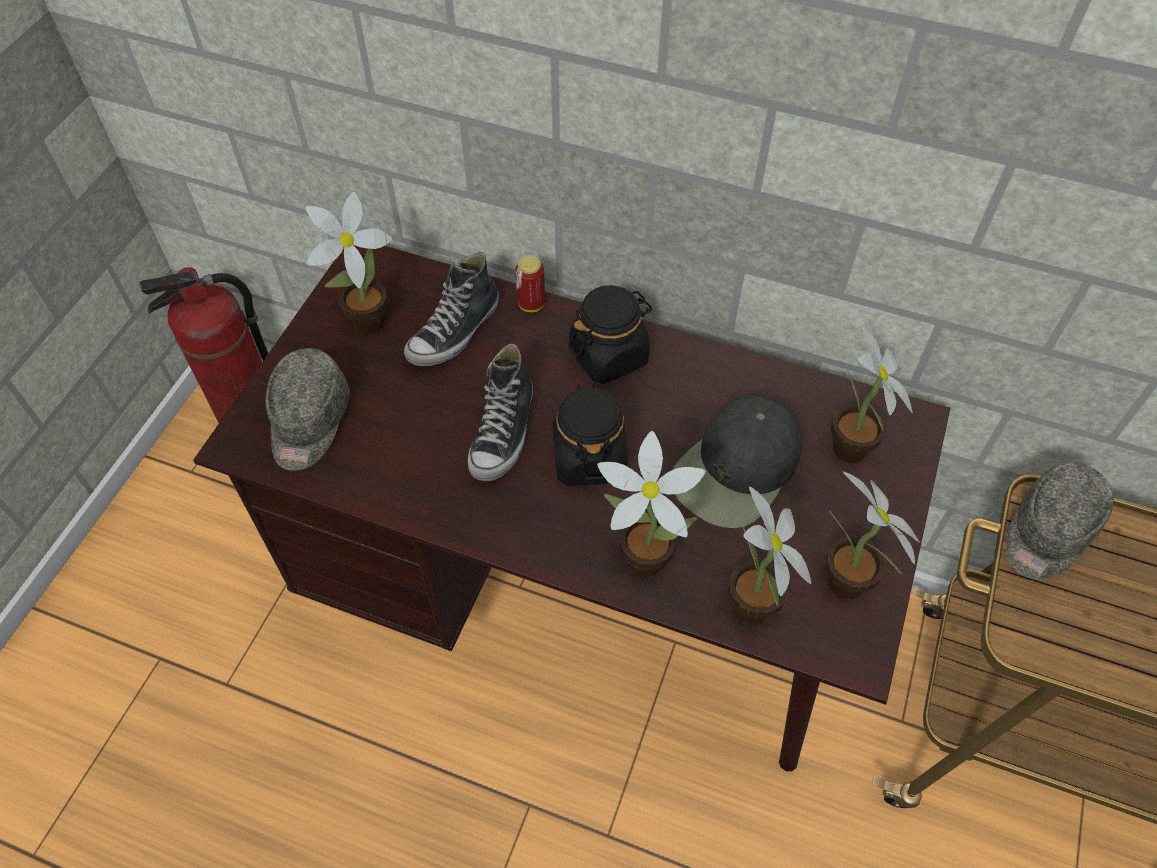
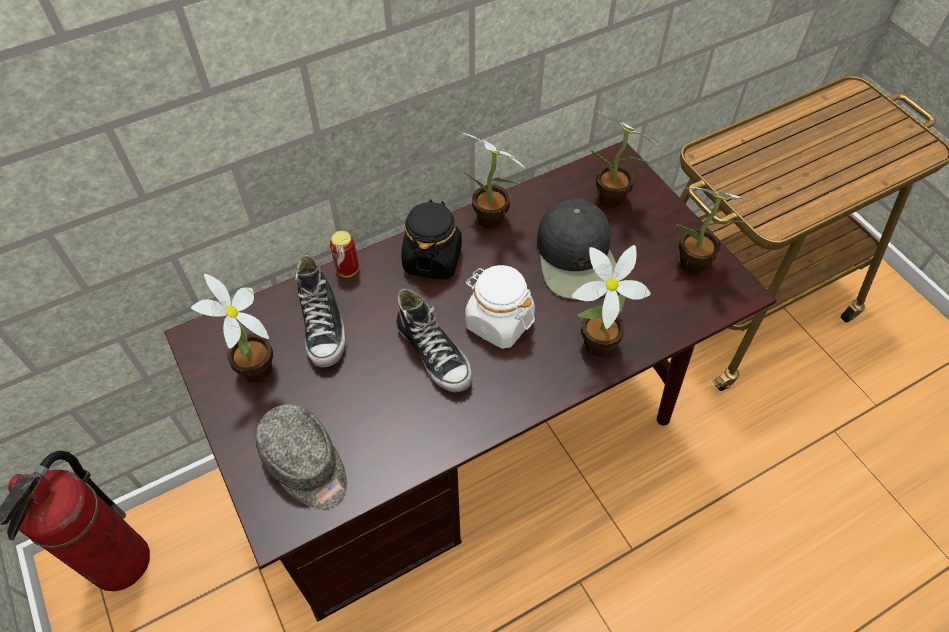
camera: 50 degrees left, 0 degrees up
black jar [553,383,627,486] -> white jar [465,265,535,349]
potted plant [728,486,811,624] -> potted plant moved to [460,132,525,229]
grey cap [1006,462,1114,580] -> none

